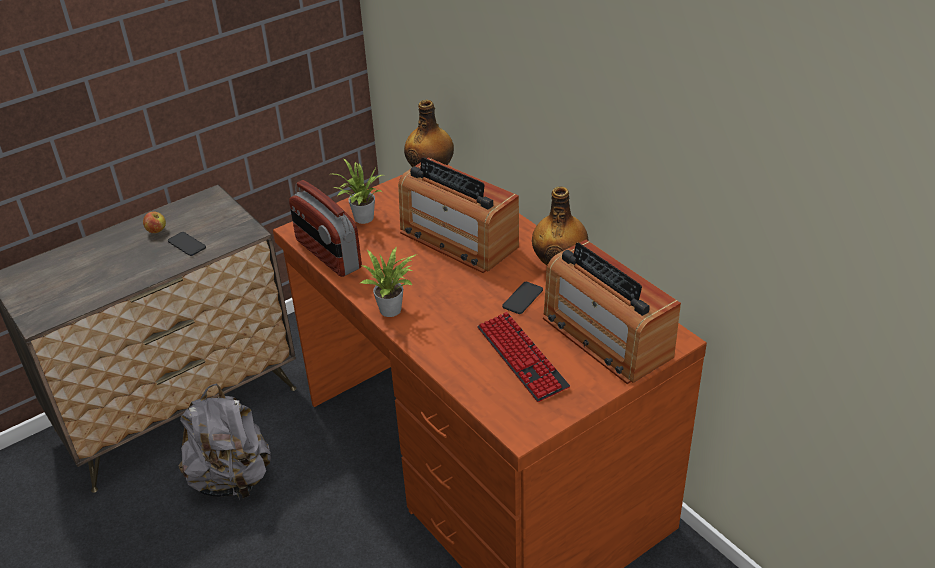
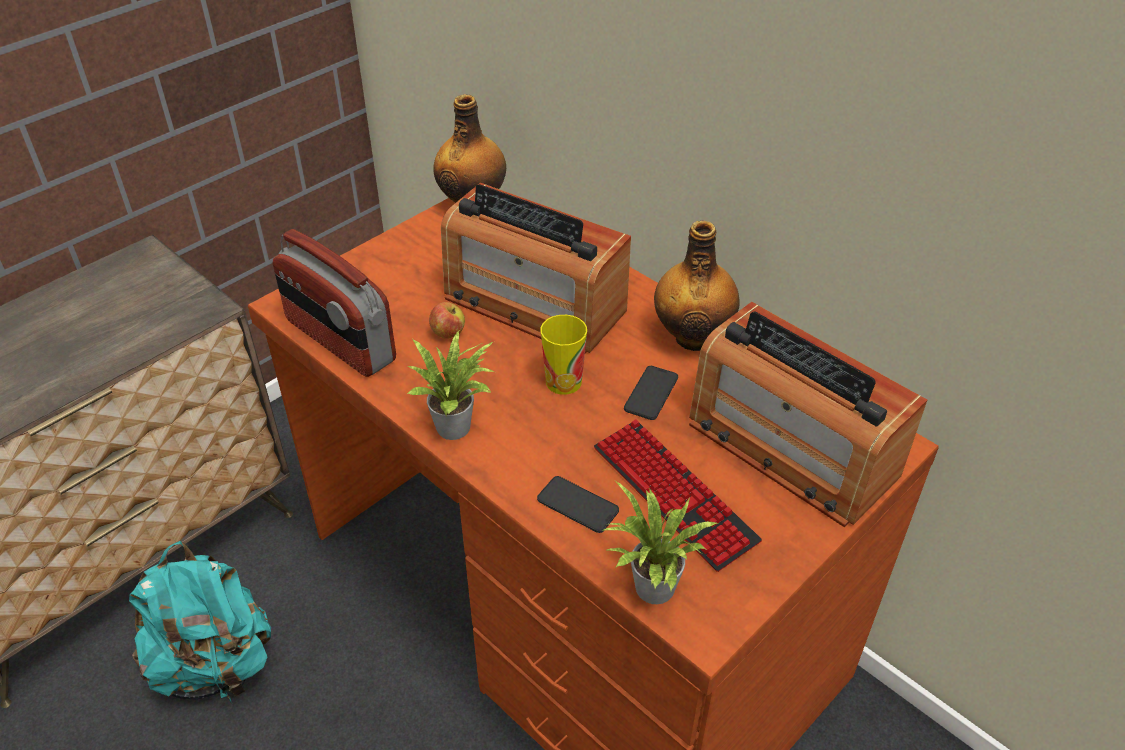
camera: 10 degrees left, 5 degrees up
apple [143,211,166,233] -> apple moved to [429,302,465,339]
phone [168,232,206,256] -> phone moved to [537,476,619,533]
grey backpack [178,384,271,500] -> turquoise backpack [129,541,271,702]
potted plant [334,159,382,224] -> potted plant moved to [604,481,719,604]
none -> cup [541,315,587,395]

